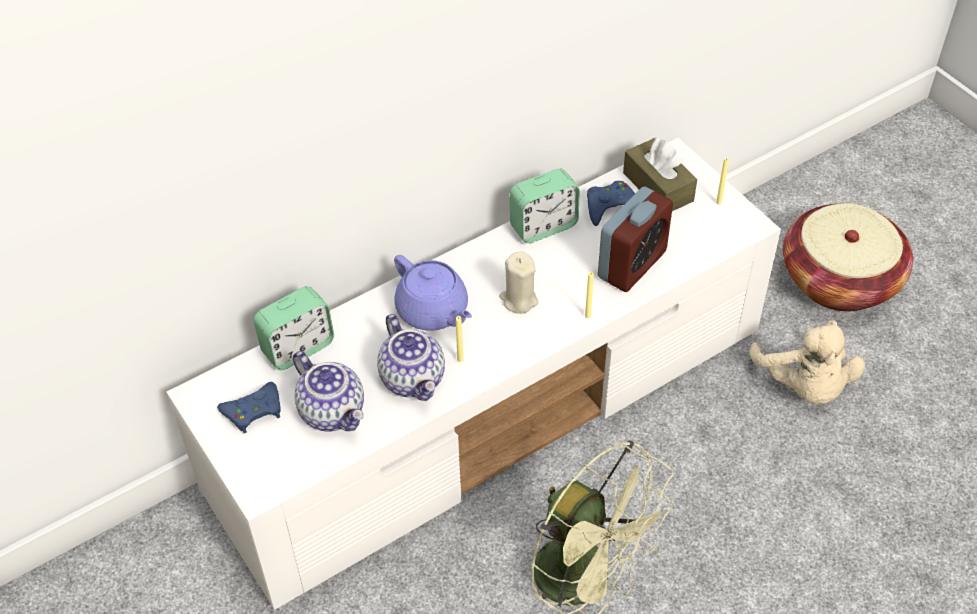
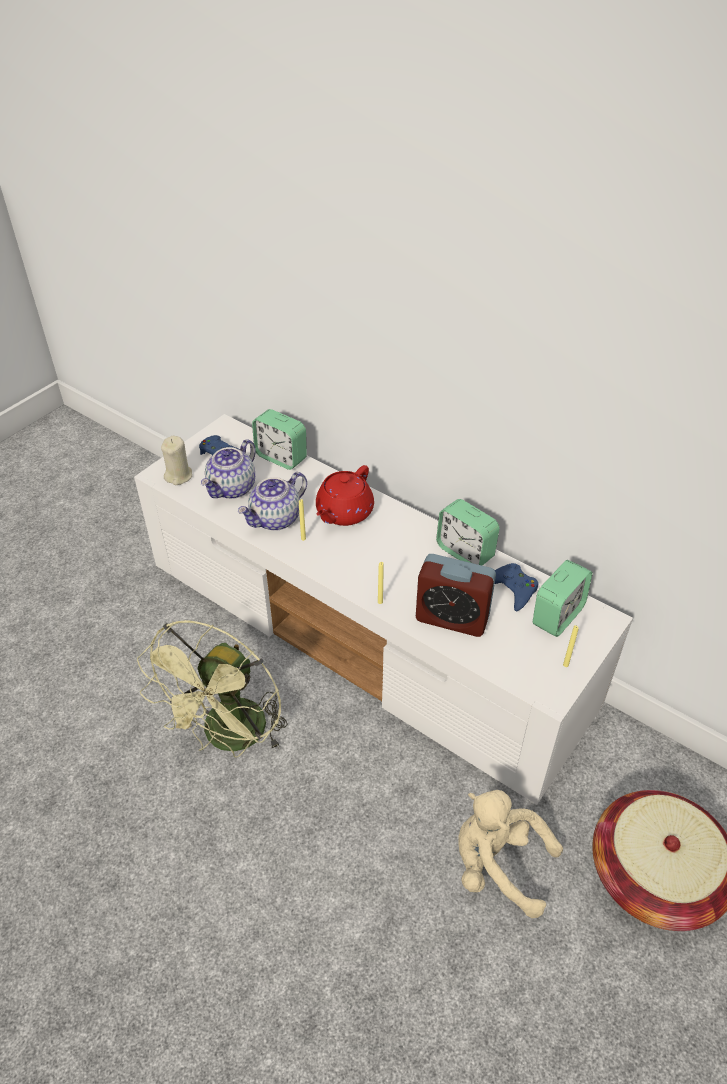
camera: 70 degrees right, 5 degrees down
purple teapot [394,255,472,331] -> red teapot [316,465,374,526]
beige candle [499,252,538,314] -> beige candle moved to [161,436,192,485]
brown tissue box [623,137,697,211] -> alarm clock [533,560,593,637]
beige plush toy [749,320,865,404] -> beige plush toy turned 60 degrees clockwise [458,790,563,918]

